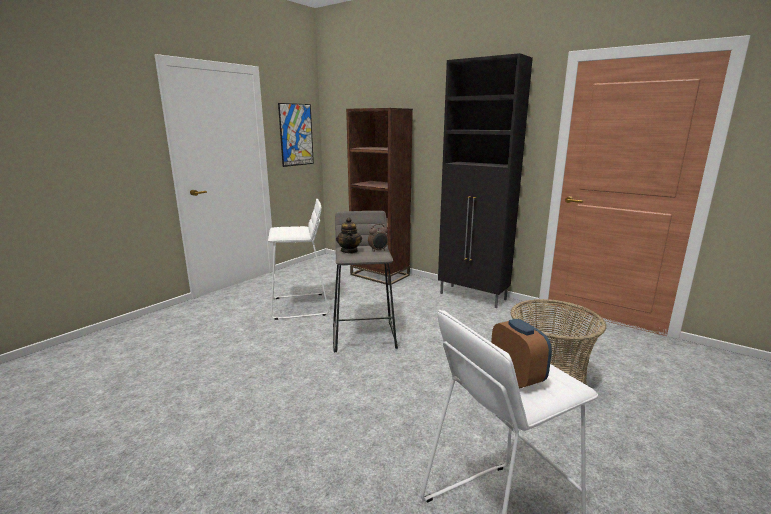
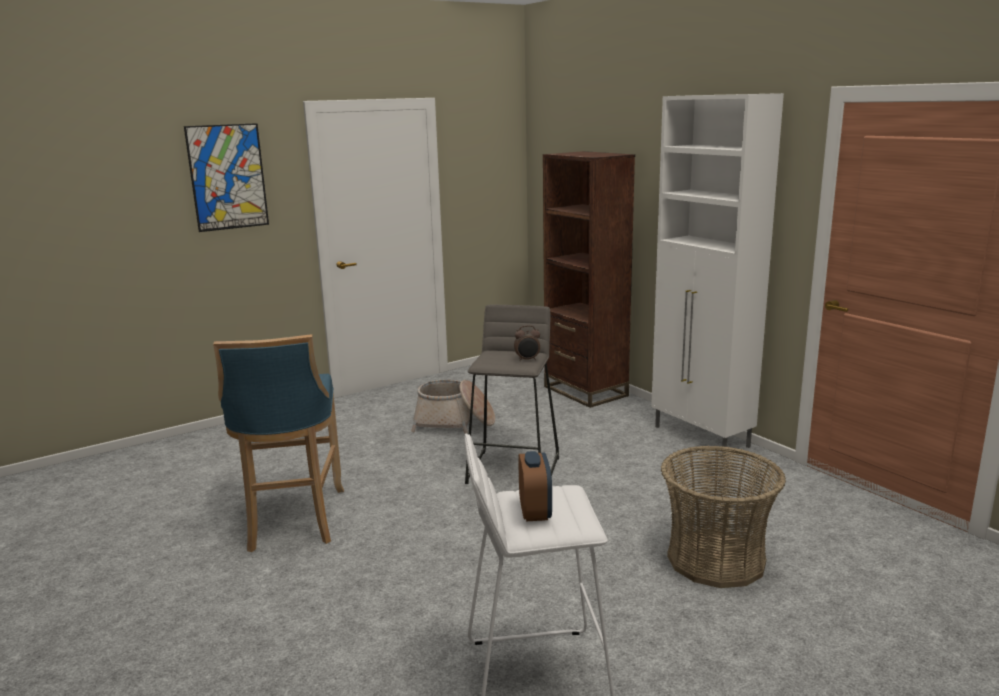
camera: 20 degrees right, 0 degrees up
white stool [268,199,329,320] -> basket [411,380,495,434]
picture [278,103,314,167] -> picture moved to [184,123,269,232]
teapot [336,217,362,253] -> none
black cabinet [438,53,533,308] -> white cabinet [651,93,784,456]
none -> blue stool [213,334,344,552]

